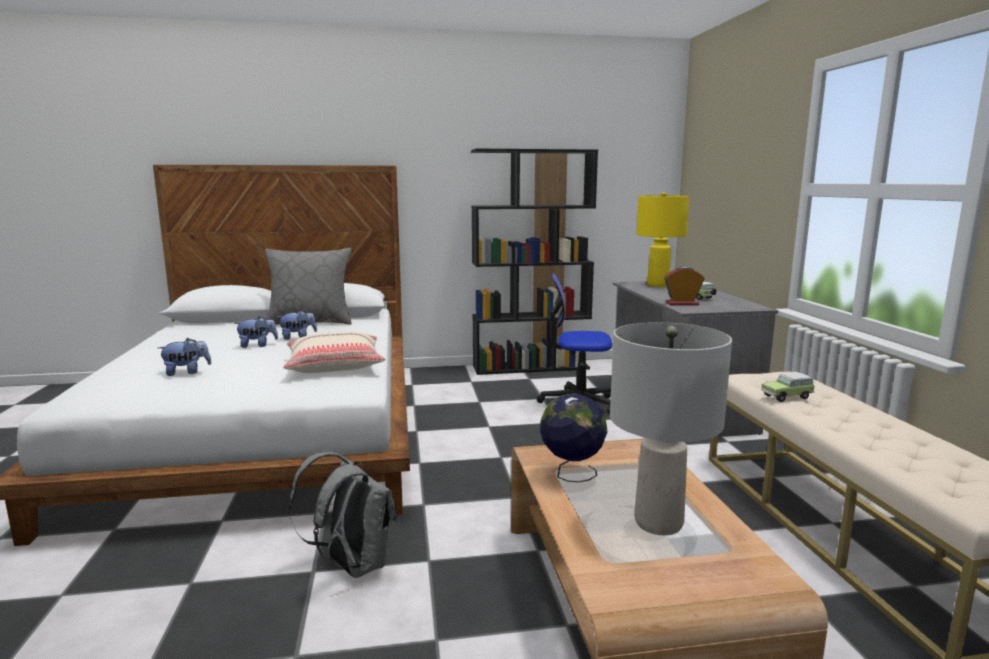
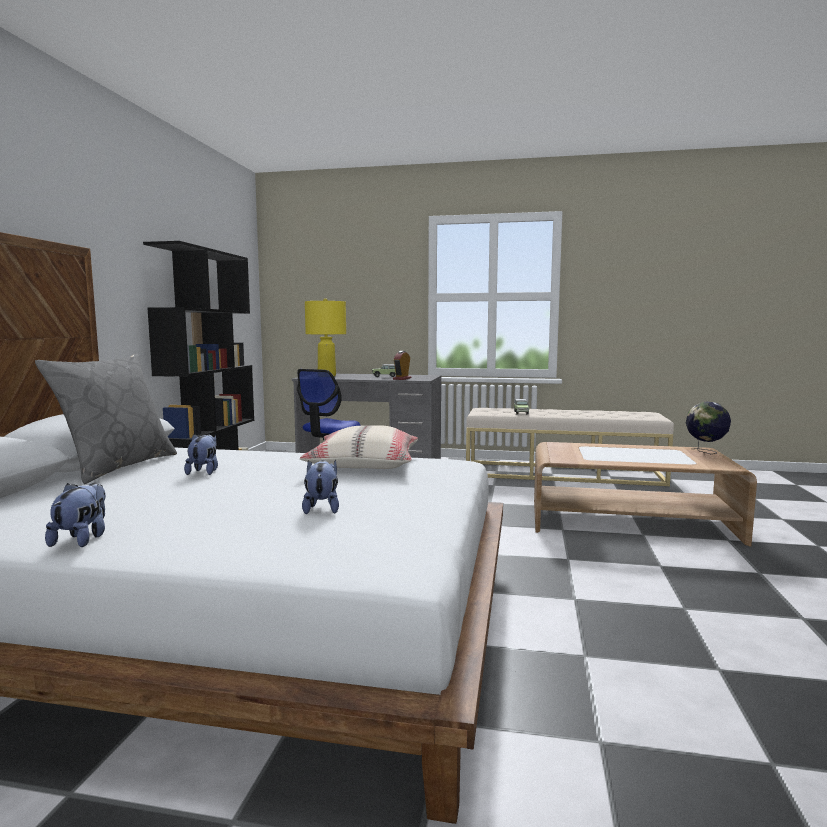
camera: 70 degrees left, 5 degrees down
plush toy [234,316,278,348] -> plush toy moved to [45,483,106,547]
grey backpack [289,452,396,578] -> none
globe [540,393,608,482] -> globe moved to [686,402,731,454]
grey table lamp [610,322,732,535] -> none

